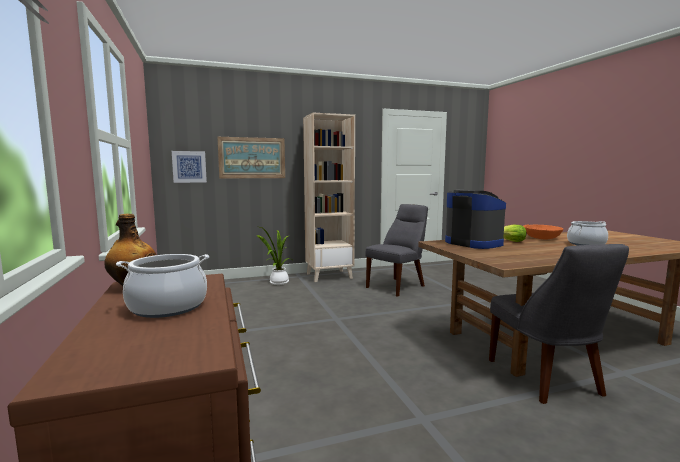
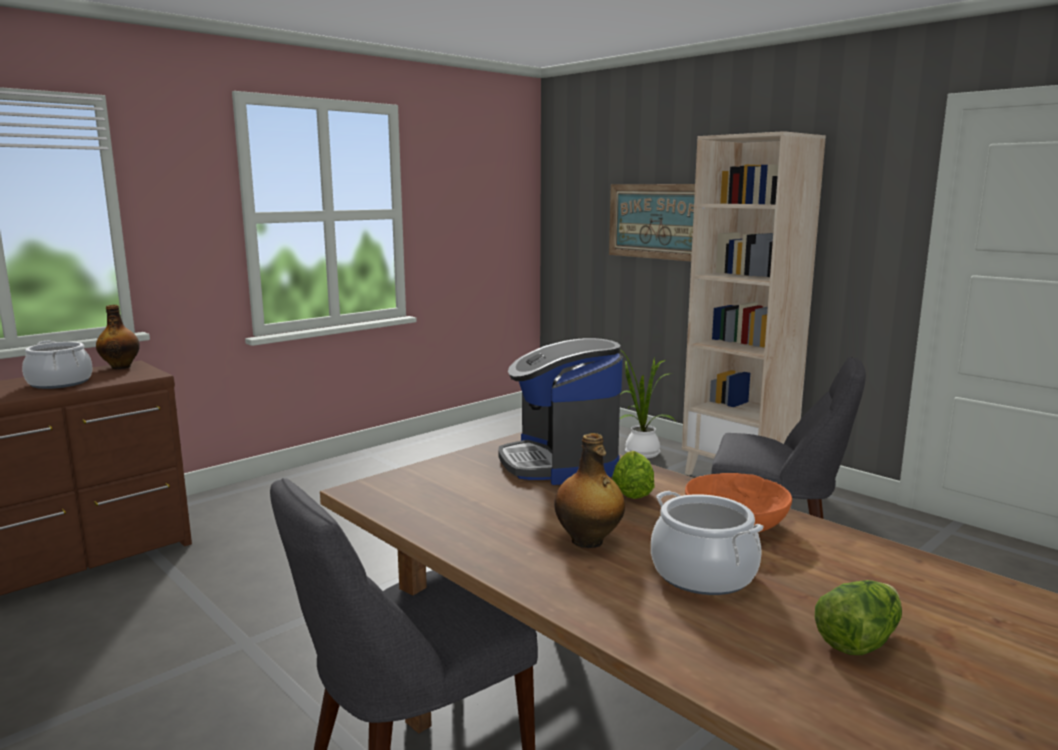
camera: 65 degrees right, 5 degrees up
picture [172,151,207,183] -> none
coffee machine [445,190,506,249] -> coffee machine turned 135 degrees clockwise [498,338,623,485]
none -> bottle [554,433,625,548]
none -> lettuce [815,580,902,655]

